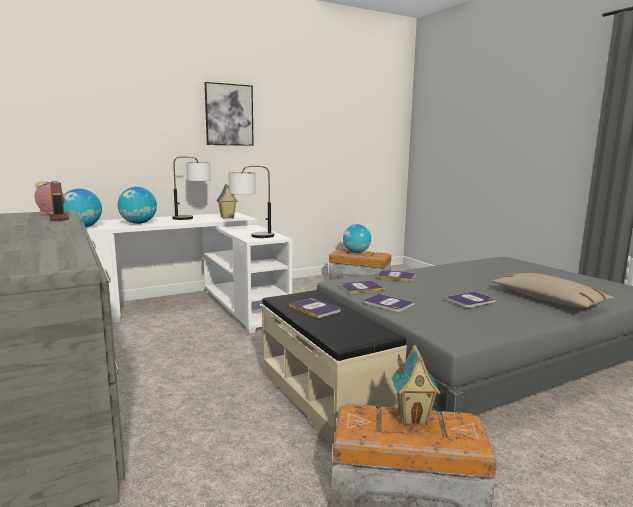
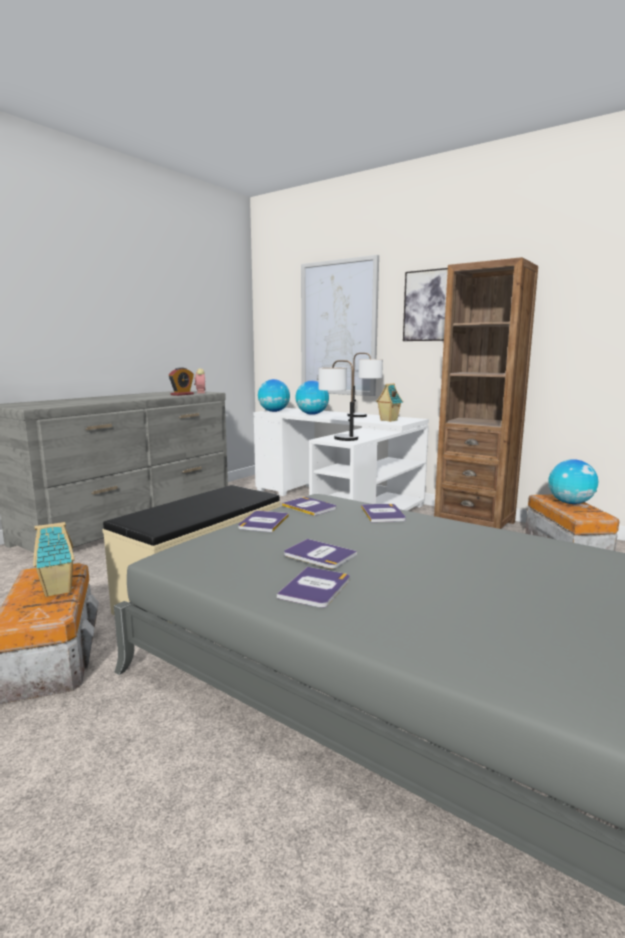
camera: 65 degrees right, 0 degrees up
book [289,298,341,318] -> book moved to [277,567,350,608]
beige pillow [492,273,614,308] -> none
none -> picture [301,255,379,396]
none -> brown bookcase [434,257,538,529]

